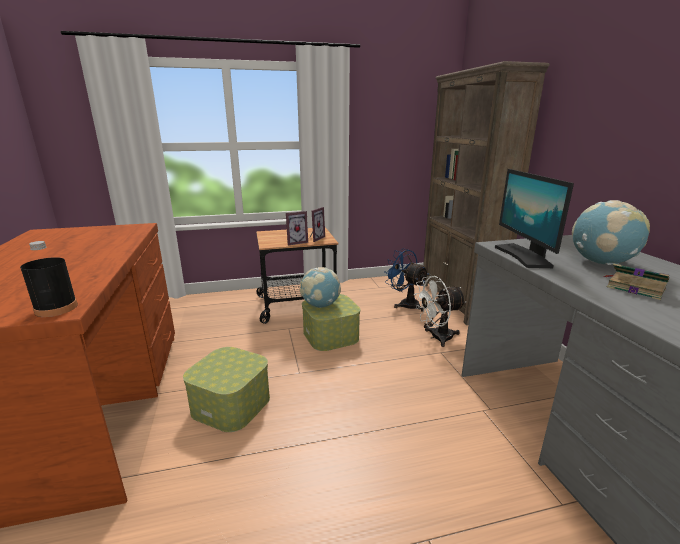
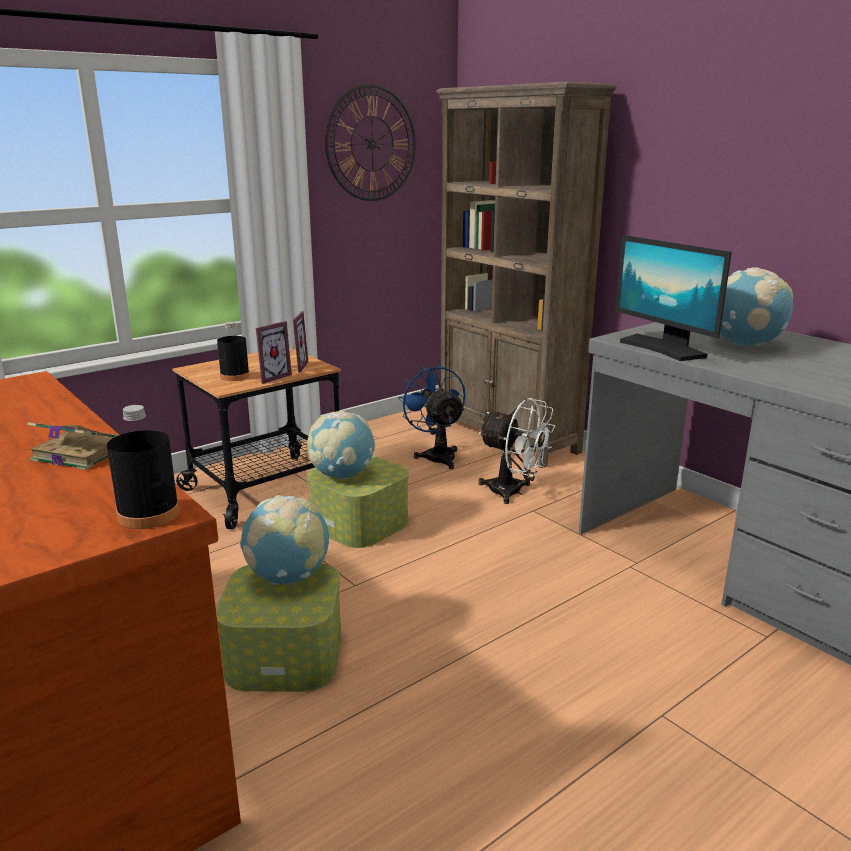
camera: 25 degrees left, 0 degrees up
blue fan [384,248,429,312] -> blue fan turned 45 degrees clockwise [398,365,465,469]
white fan [415,276,466,347] -> white fan turned 105 degrees counterclockwise [479,398,555,504]
book [604,264,669,300] -> book moved to [27,422,119,470]
none -> black bottle [217,322,250,381]
none -> globe [240,495,329,585]
none -> wall clock [325,84,416,201]

